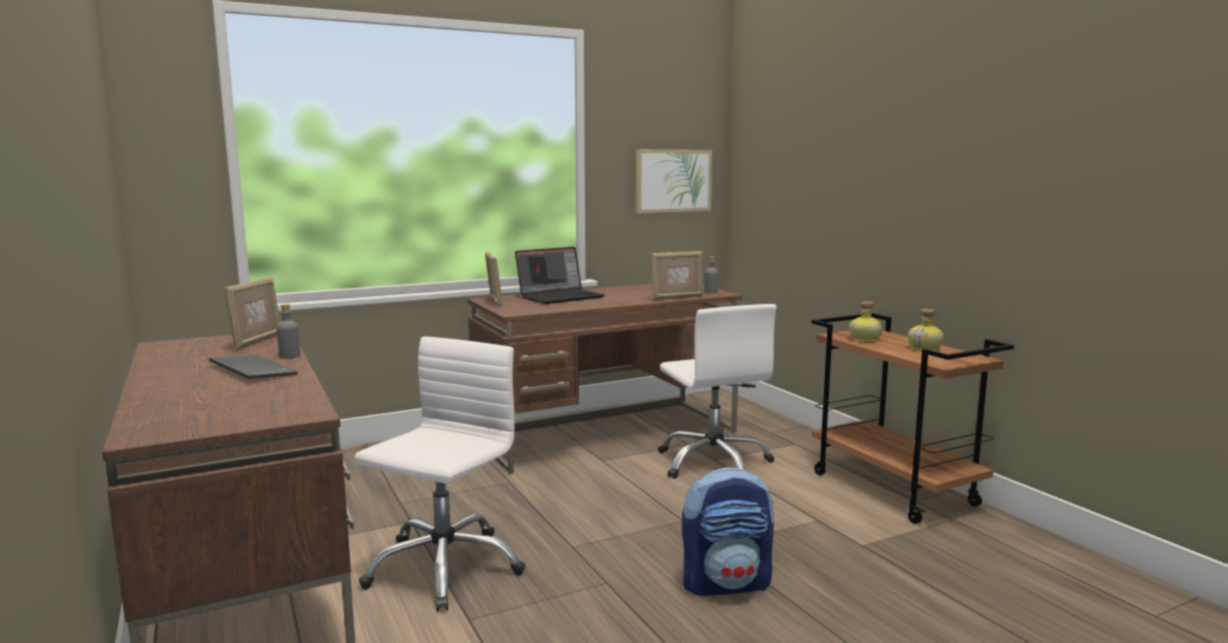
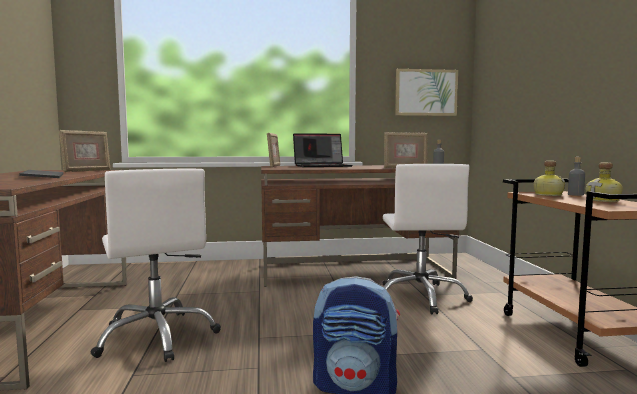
camera: 20 degrees right, 5 degrees down
grey bottle [277,304,300,359] -> grey bottle moved to [568,157,585,196]
white office chair [354,336,526,611] -> white office chair turned 105 degrees clockwise [90,169,221,362]

